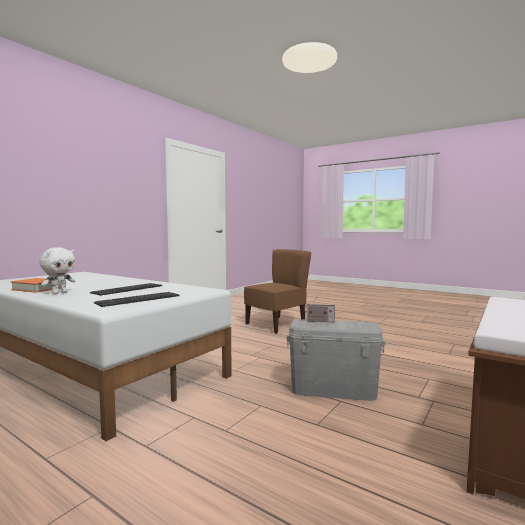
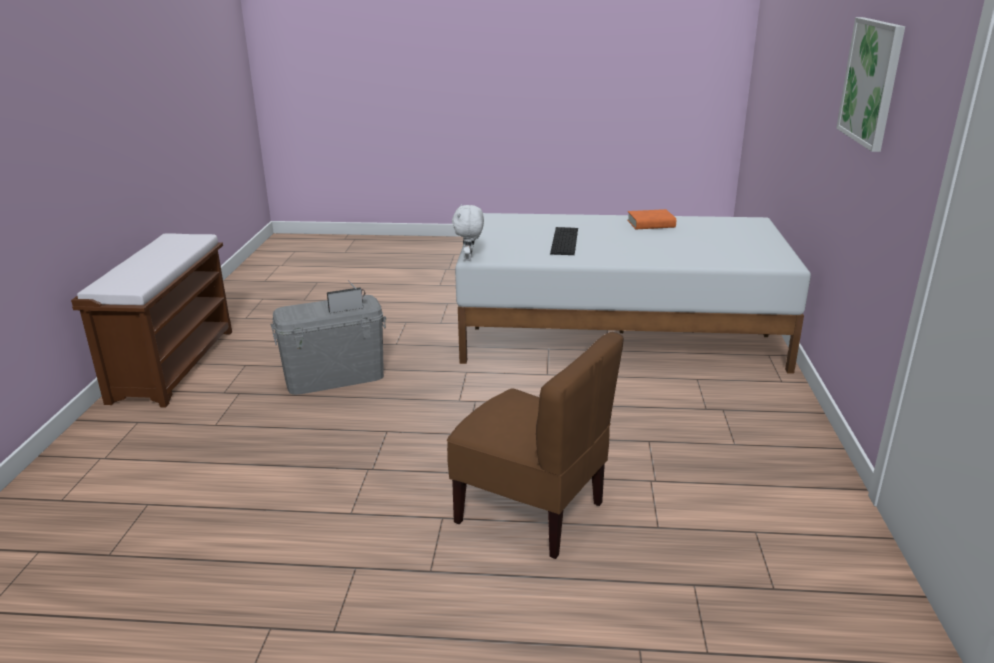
camera: 150 degrees right, 20 degrees up
white plush toy [40,247,75,295] -> white plush toy moved to [452,204,484,261]
keyboard [94,292,180,307] -> none
brown chair [244,249,311,334] -> brown chair turned 75 degrees counterclockwise [447,332,624,559]
none -> picture [836,17,905,152]

